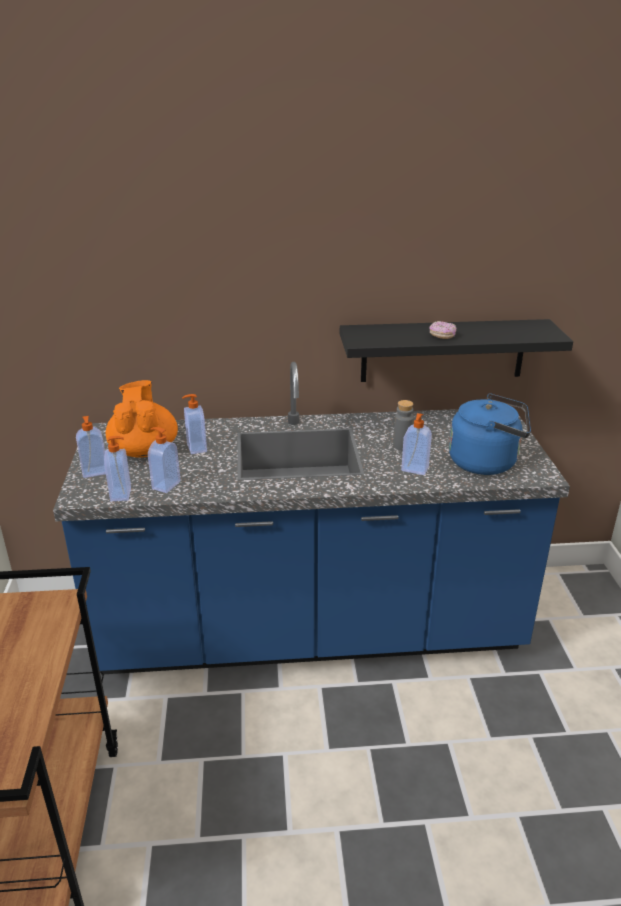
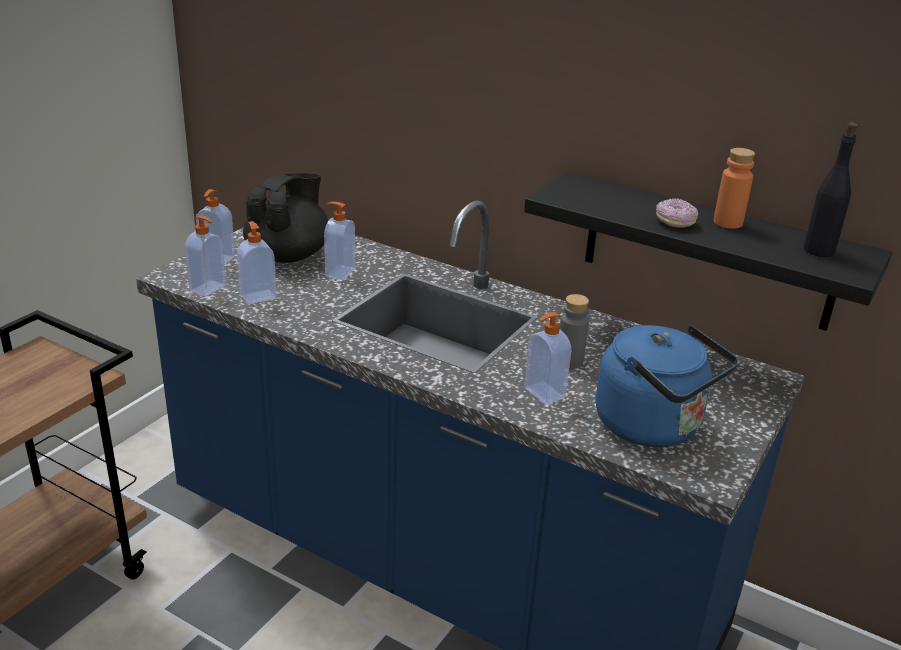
camera: 35 degrees right, 0 degrees up
orange teapot [106,380,178,458] -> black teapot [243,173,329,263]
none -> orange bottle [714,148,755,229]
none -> black bottle [803,123,857,257]

